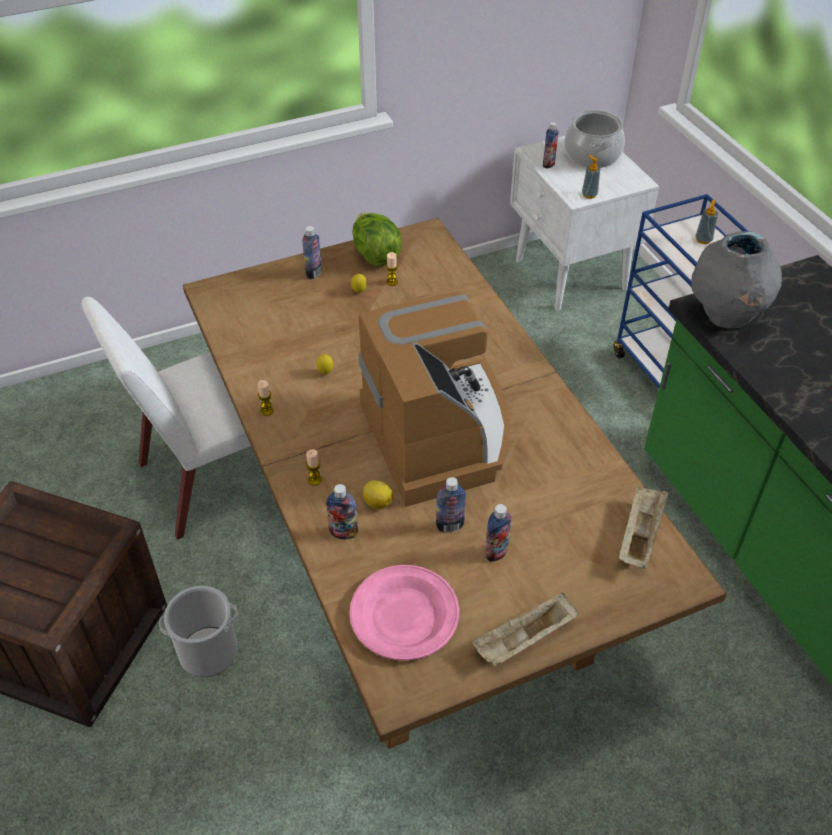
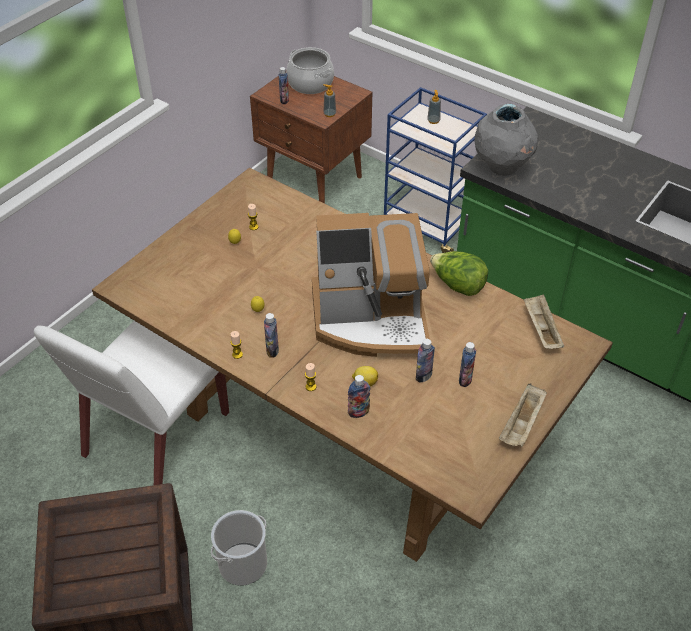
camera: 30 degrees left, 0 degrees up
bottle [302,226,322,279] -> bottle moved to [264,313,279,358]
pink plate [349,565,459,661] -> none
lettuce [352,213,402,266] -> lettuce moved to [430,251,488,296]
coffee machine [358,291,510,507] -> coffee machine turned 135 degrees clockwise [312,213,430,357]
white nightstand [510,136,659,311] -> brown nightstand [250,76,373,204]

